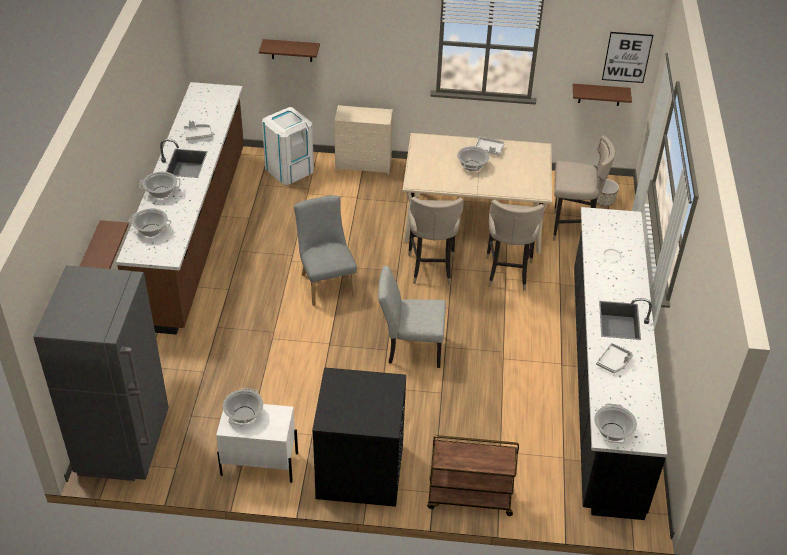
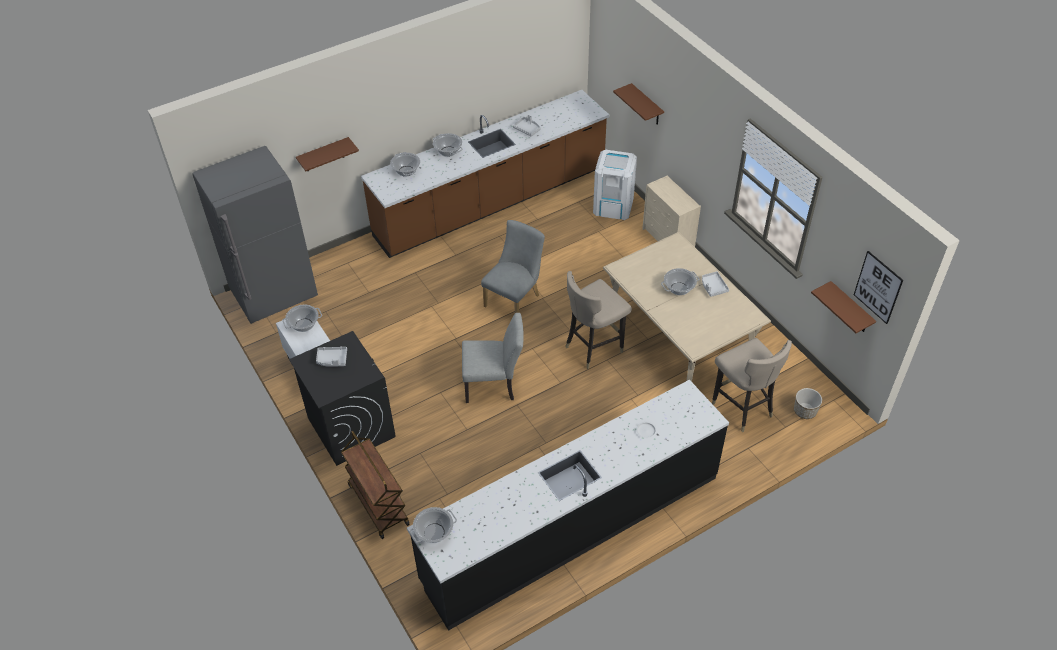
camera: 55 degrees right, 5 degrees up
grey chair [378,266,446,368] -> grey chair turned 120 degrees clockwise [462,313,524,403]
beige stool [486,200,544,291] -> none
grey tray [596,343,634,373] -> grey tray moved to [316,347,347,367]

